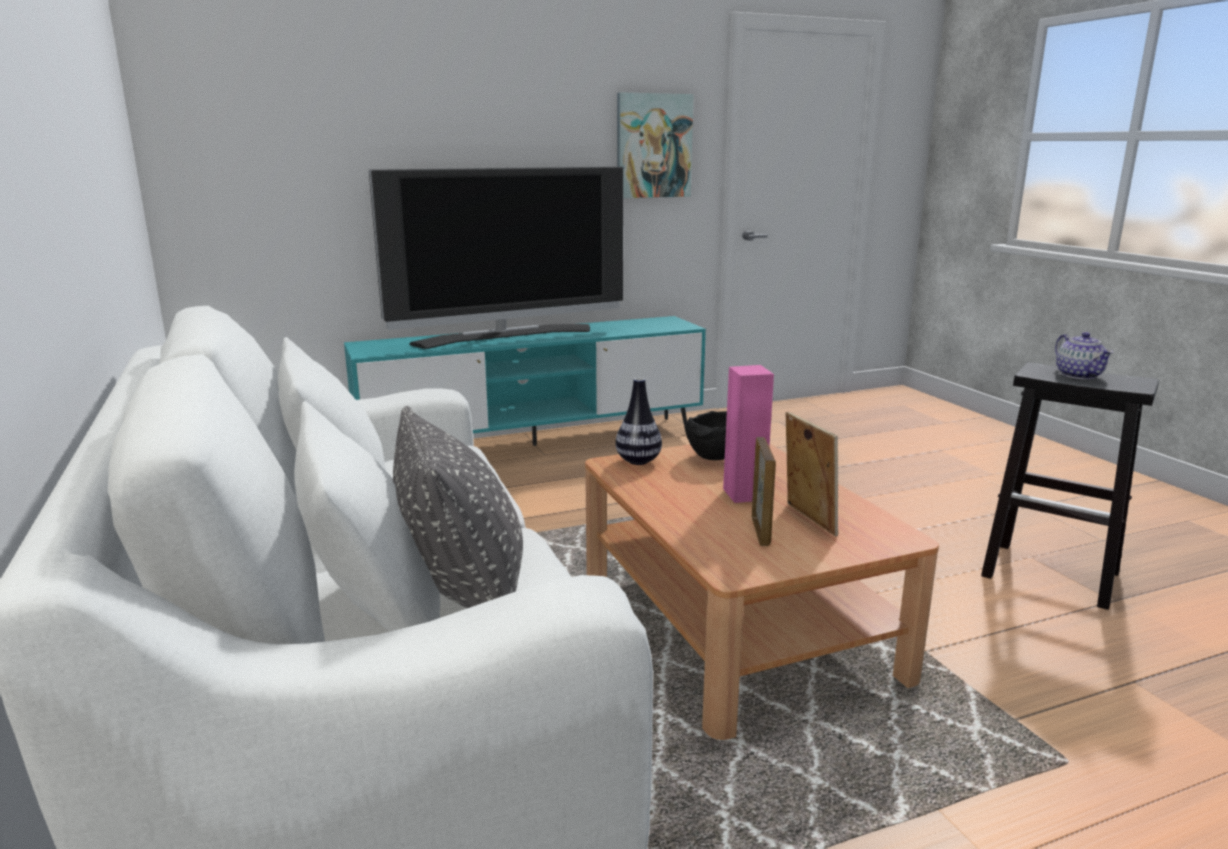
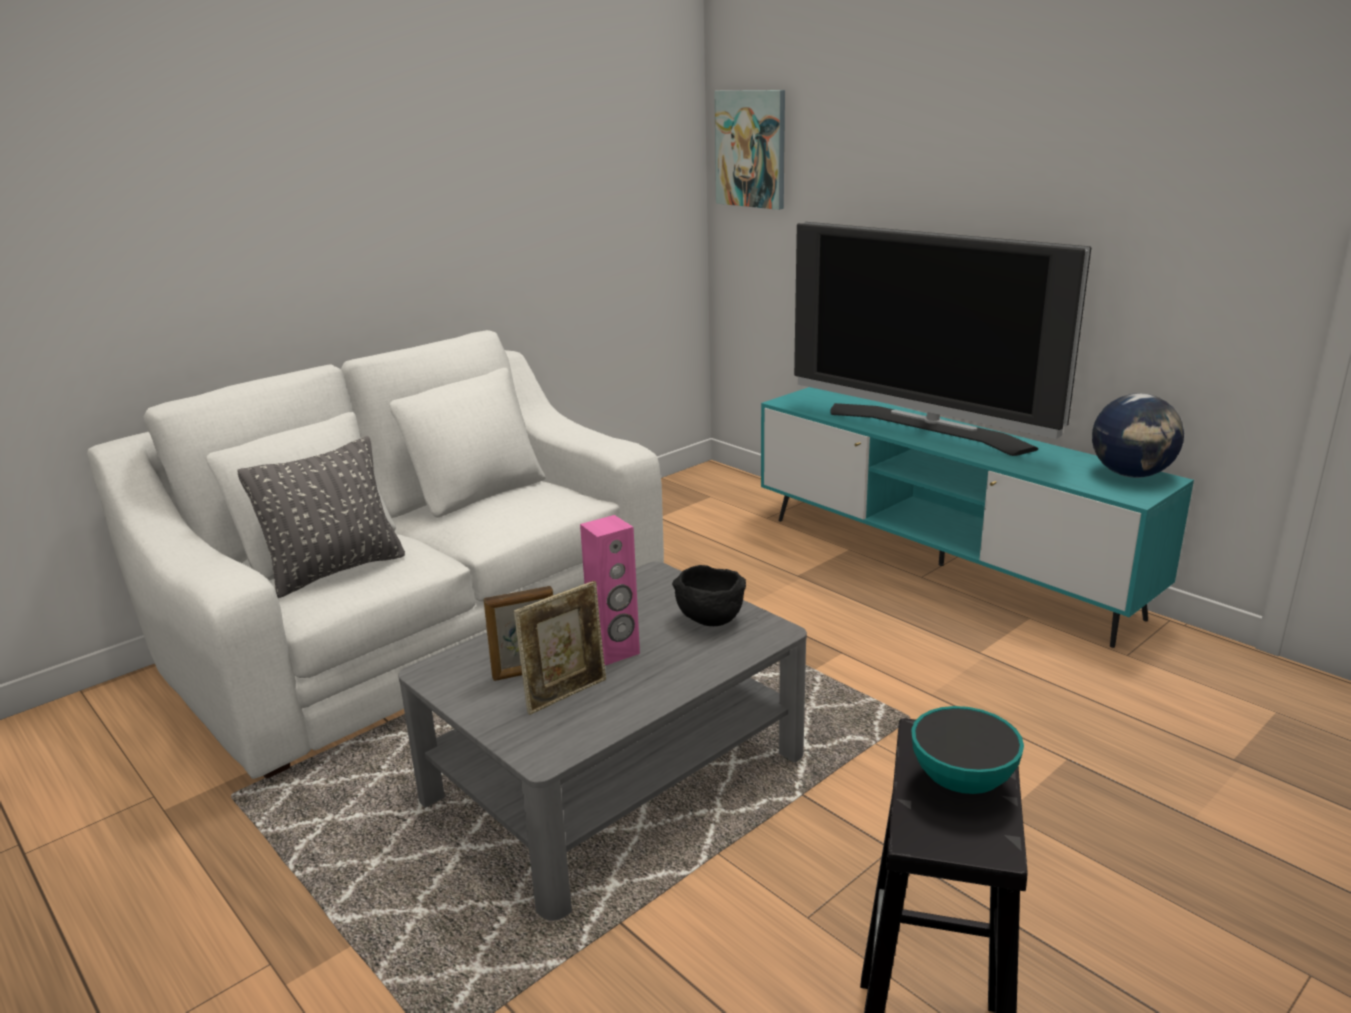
camera: 70 degrees right, 5 degrees up
brown coffee table [585,444,939,740] -> grey coffee table [398,562,807,921]
vase [616,378,662,465] -> none
picture [617,92,694,198] -> picture moved to [714,90,785,210]
teapot [1055,332,1113,379] -> bowl [911,706,1024,794]
none -> globe [1092,394,1184,478]

